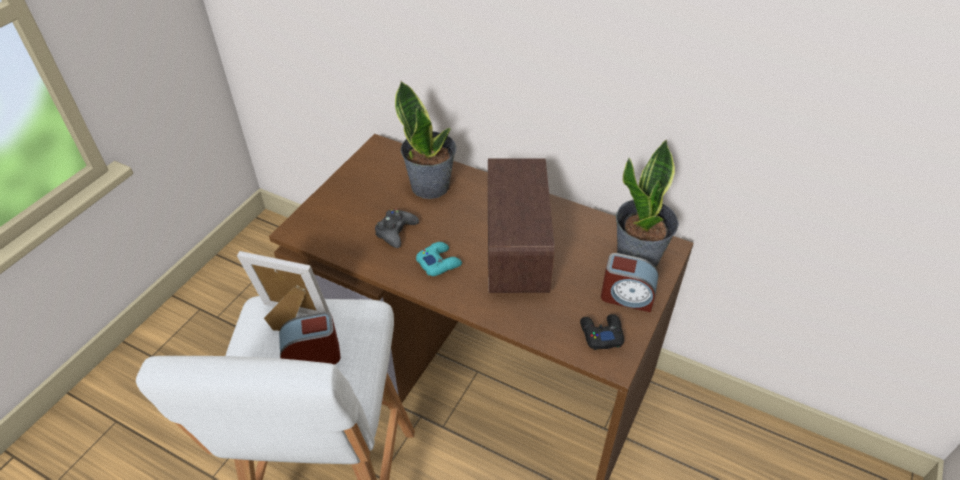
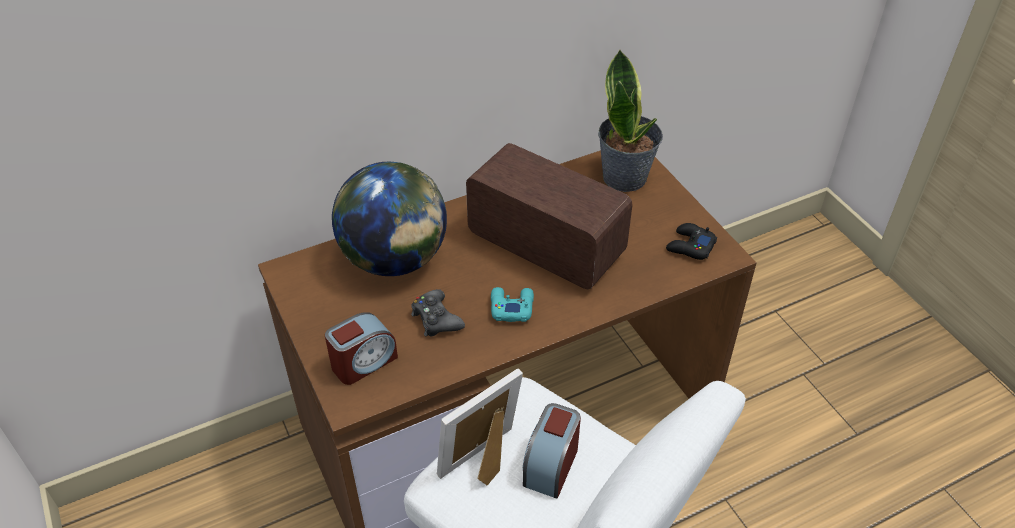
camera: 55 degrees left, 0 degrees up
potted plant [395,81,456,199] -> globe [332,162,447,276]
alarm clock [601,253,659,312] -> alarm clock moved to [325,312,398,385]

